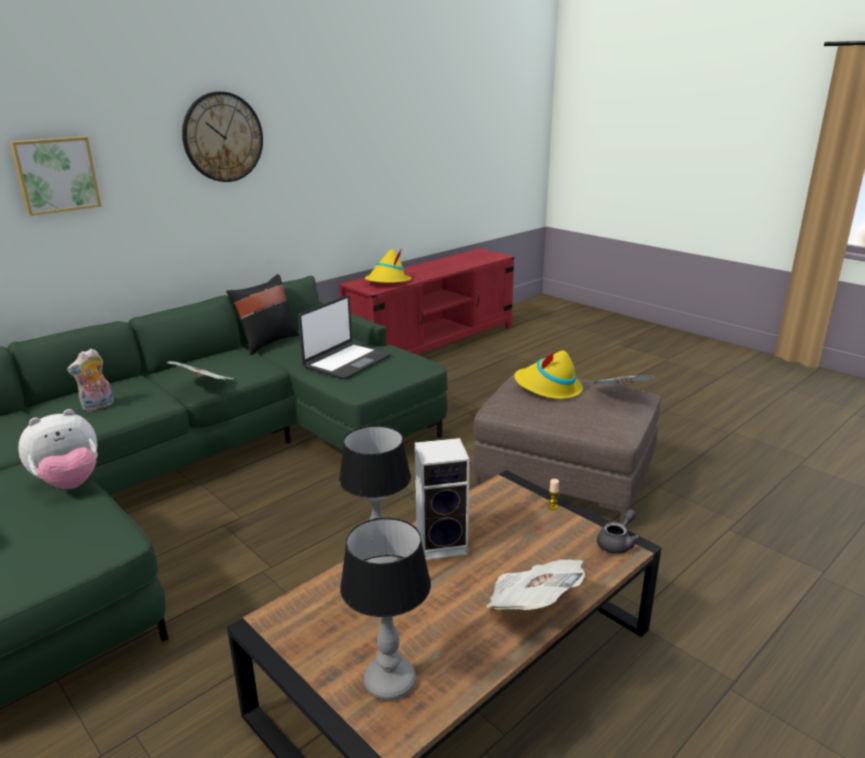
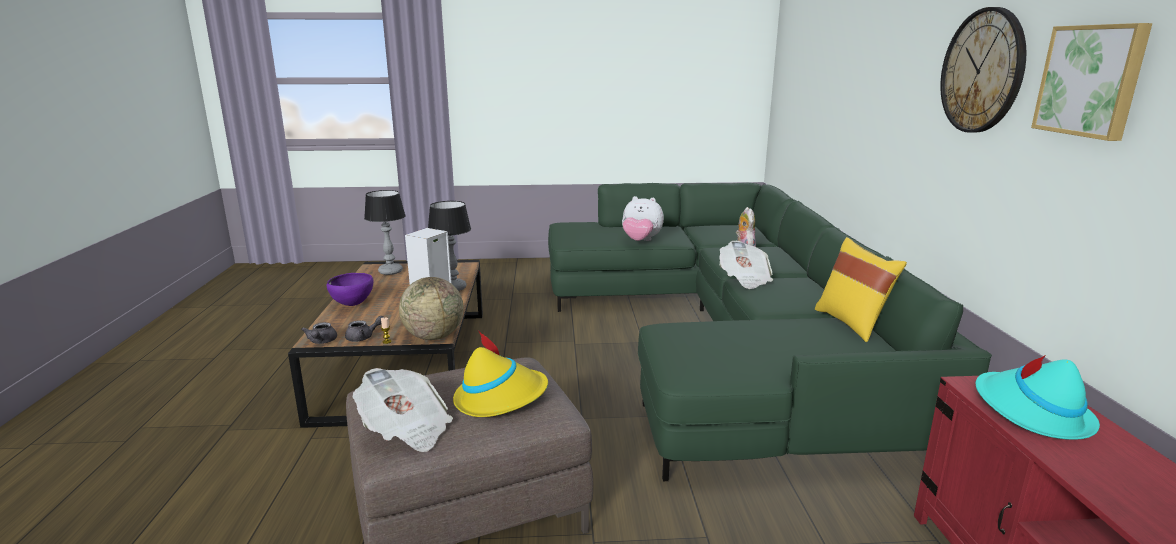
camera: 130 degrees right, 5 degrees down
picture [10,137,101,216] -> picture moved to [1031,23,1153,141]
plush toy [18,409,97,489] -> plush toy turned 75 degrees counterclockwise [622,196,664,241]
black pillow [226,274,299,355] -> yellow pillow [815,237,907,342]
laptop [298,295,391,379] -> none
yellow hat [365,248,412,283] -> turquoise hat [975,355,1100,440]
newspaper [487,559,585,610] -> purple bowl [327,273,373,306]
none -> grey teapot [345,316,383,342]
none -> globe [399,277,464,340]

